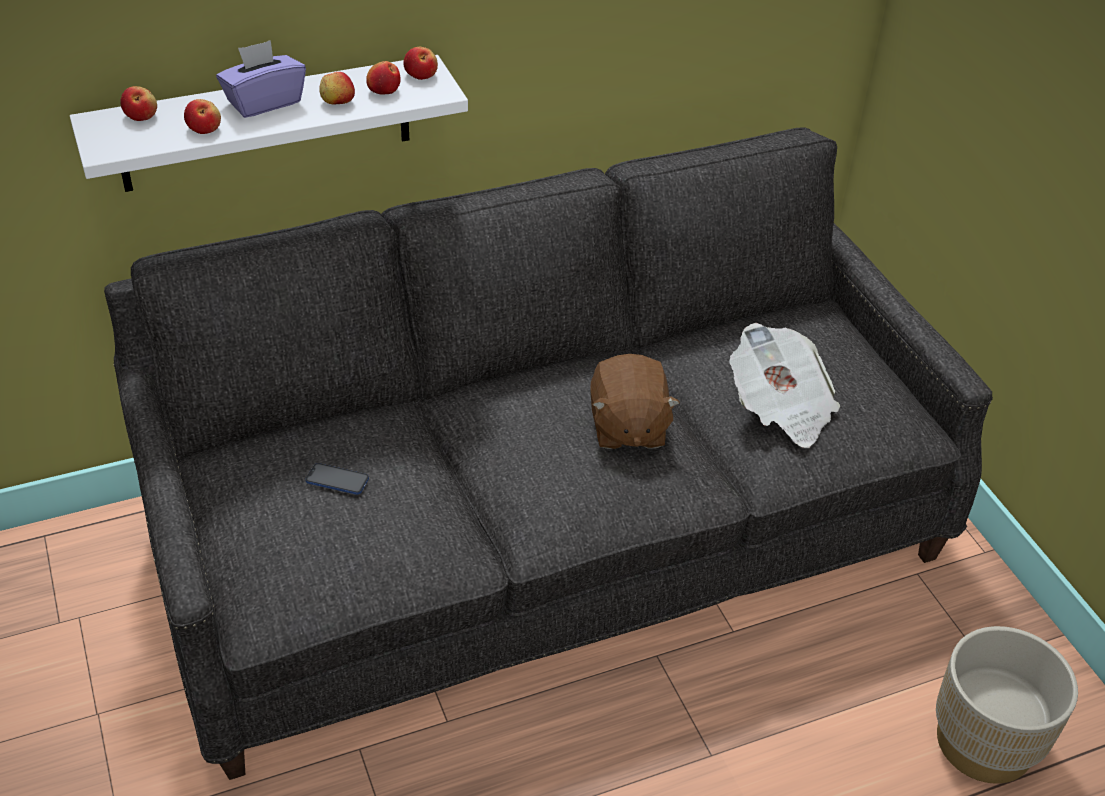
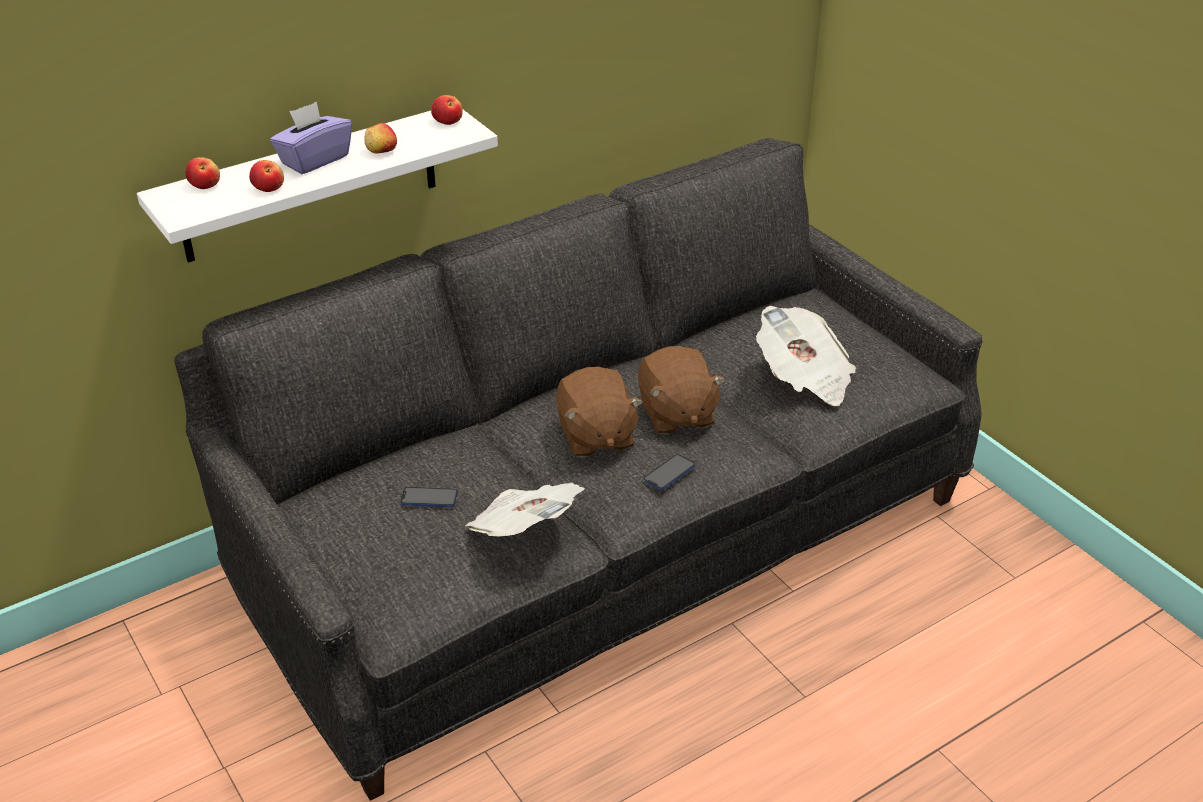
camera: 10 degrees left, 5 degrees down
apple [366,61,401,94] -> none
beige planter [936,626,1078,784] -> none
none -> newspaper [465,483,585,537]
none -> brown plush toy [556,367,643,458]
none -> phone [643,454,695,490]

